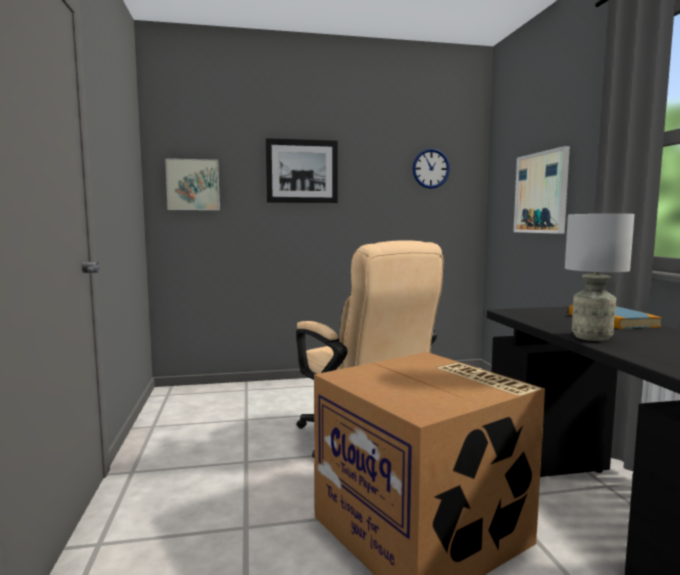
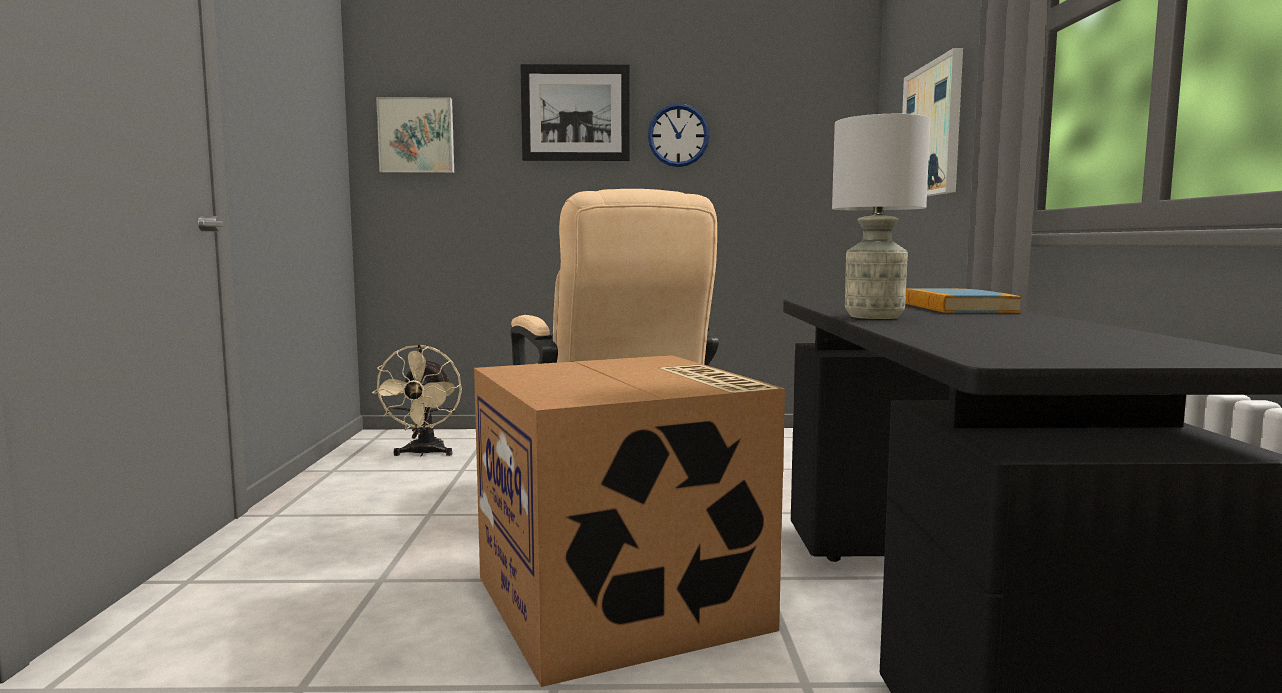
camera: 10 degrees right, 0 degrees up
wall clock [412,149,450,189] -> wall clock moved to [648,104,710,167]
none -> beige fan [372,344,462,456]

